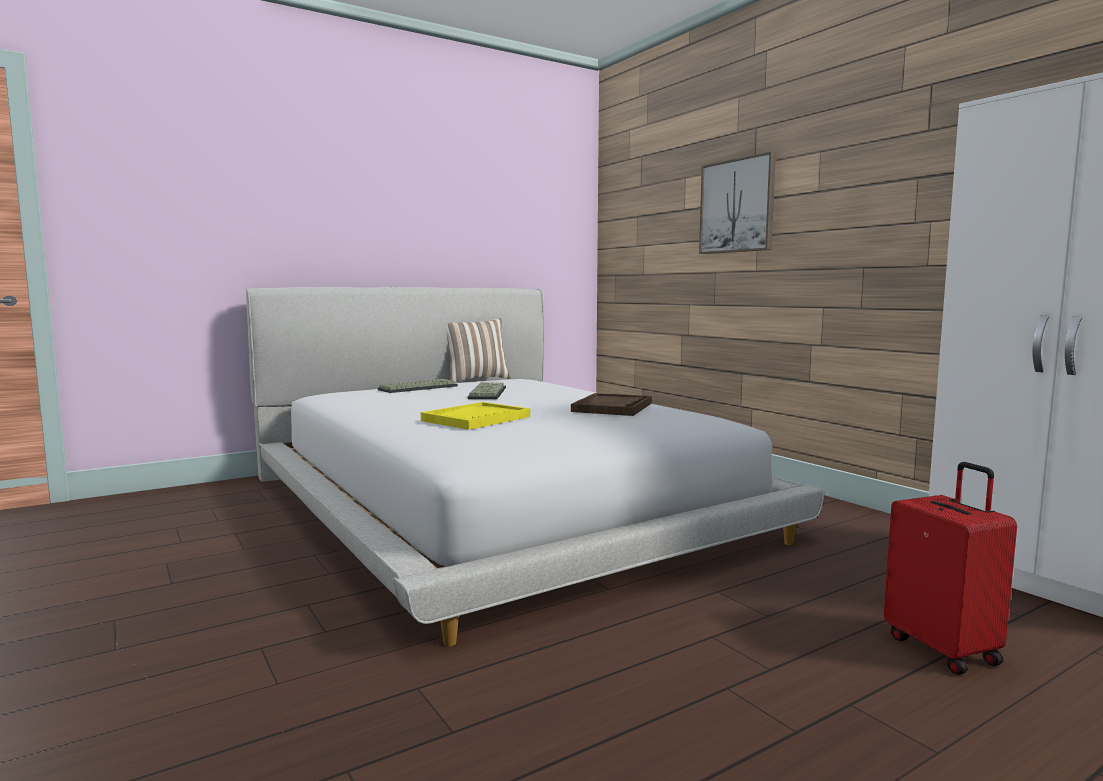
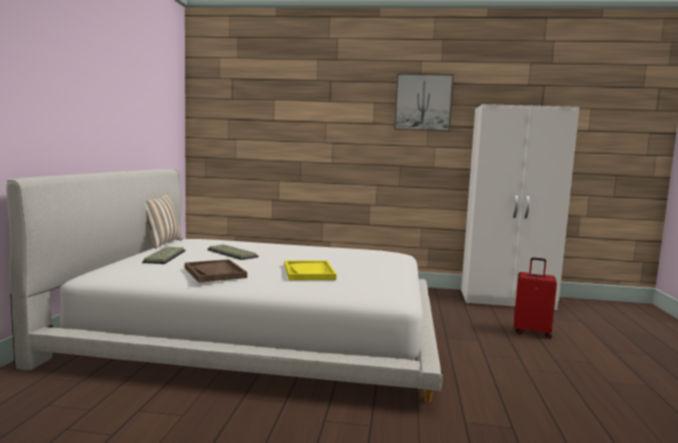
camera: 50 degrees left, 0 degrees up
brown tray [571,393,652,416] -> brown tray moved to [185,259,247,282]
picture [699,151,776,254] -> picture moved to [394,73,454,131]

